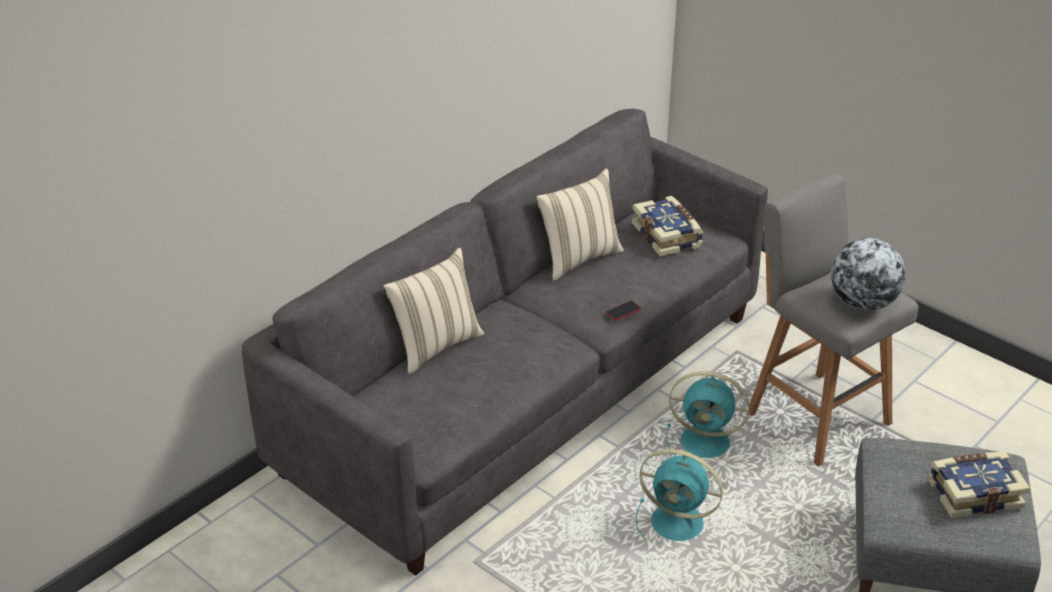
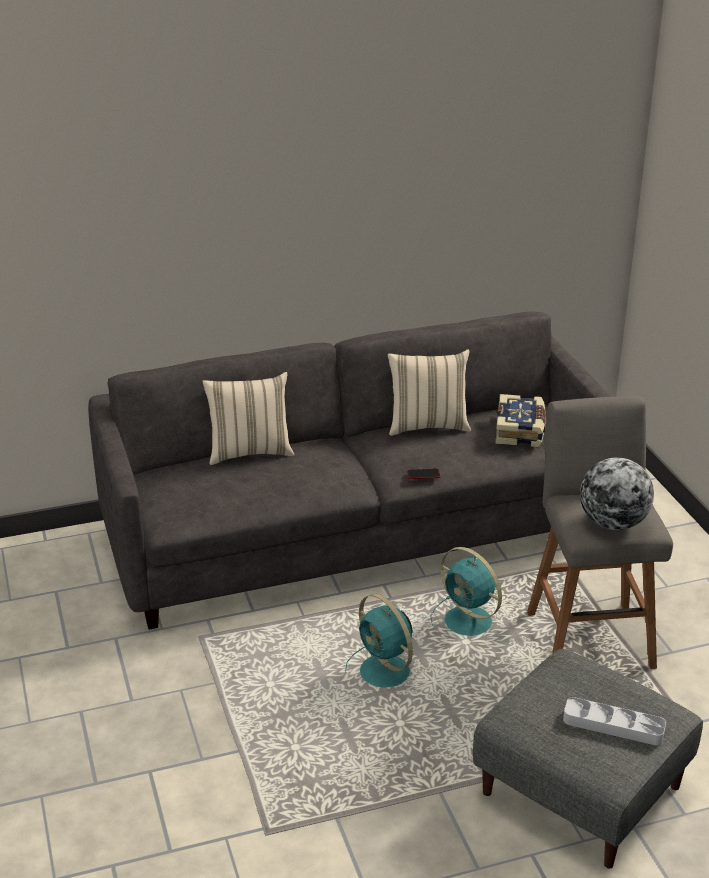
camera: 30 degrees right, 5 degrees down
book [929,451,1030,518] -> grey tray [563,697,666,745]

